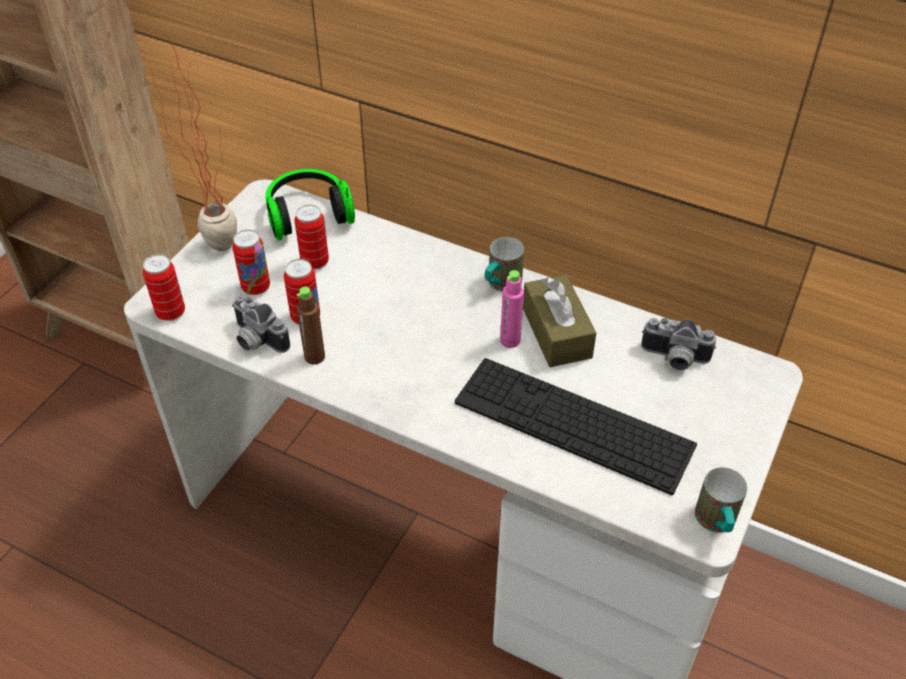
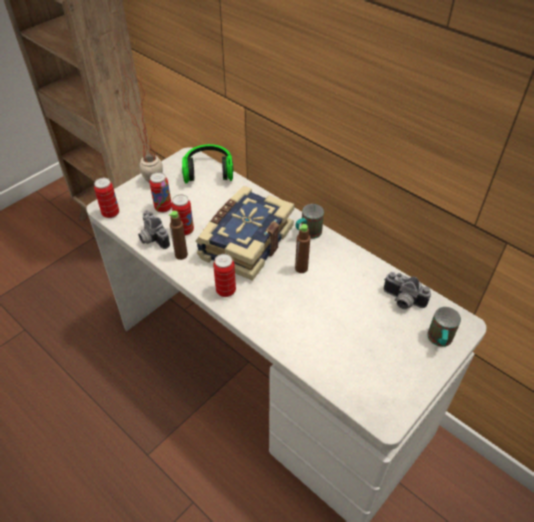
camera: 15 degrees right, 0 degrees up
can [295,205,329,270] -> can moved to [213,254,236,297]
keyboard [455,358,697,495] -> none
pink bottle [500,270,524,348] -> brown bottle [295,224,310,273]
brown tissue box [523,275,596,367] -> none
mug [695,467,747,533] -> mug moved to [427,307,461,347]
none -> book [195,186,295,281]

